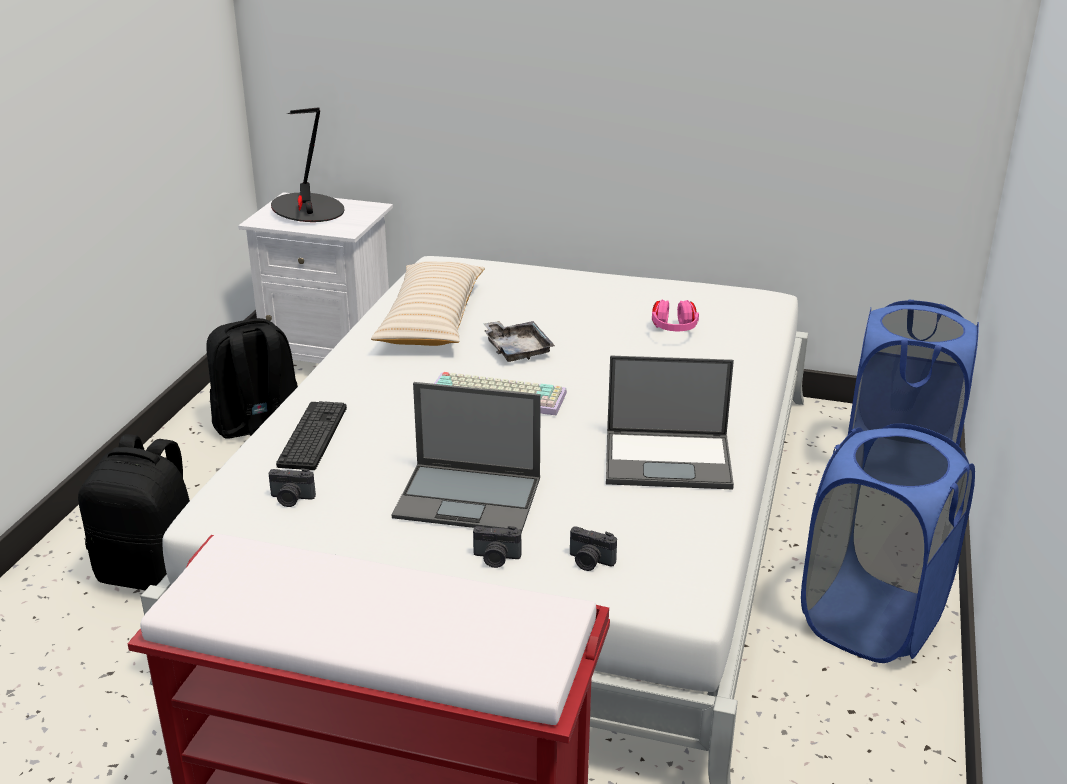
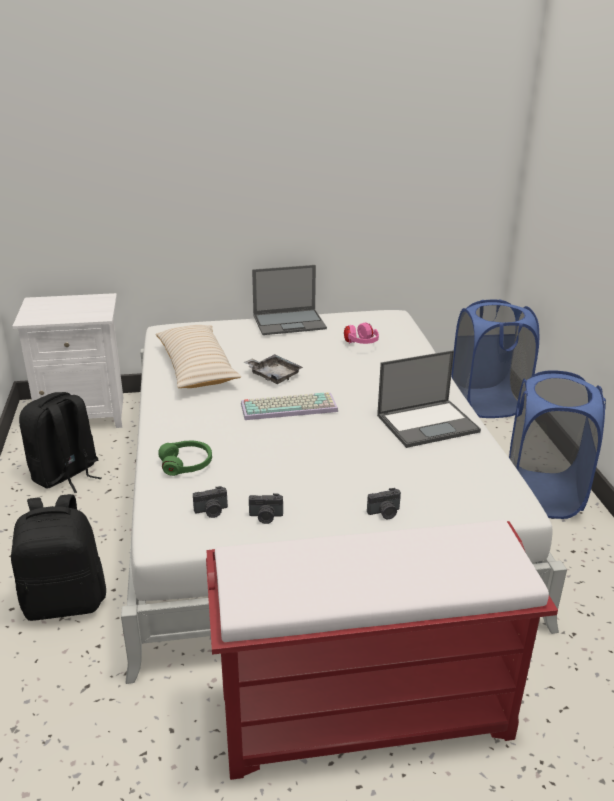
camera: 25 degrees left, 0 degrees up
table lamp [271,107,344,222] -> none
keyboard [276,401,347,470] -> green headphones [158,440,212,476]
laptop [392,382,541,533] -> laptop moved to [252,265,327,335]
camera [570,526,617,571] -> camera moved to [249,493,283,524]

